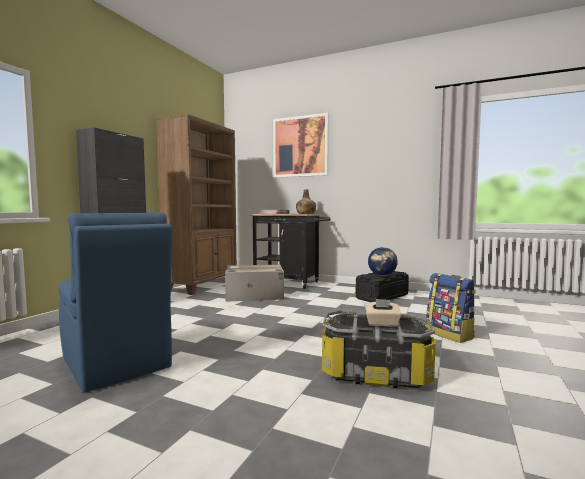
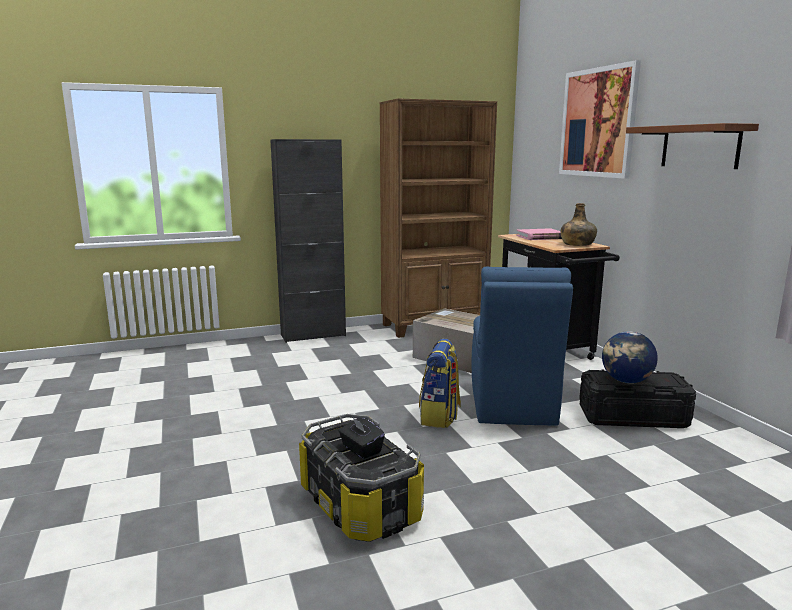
camera: 45 degrees right, 10 degrees up
blue chair [58,212,172,393] -> blue chair moved to [472,267,573,426]
beige tissue box [365,299,401,327] -> black tissue box [339,416,385,459]
backpack [426,273,476,343] -> backpack moved to [419,339,461,428]
none -> brown shelf [626,123,759,169]

